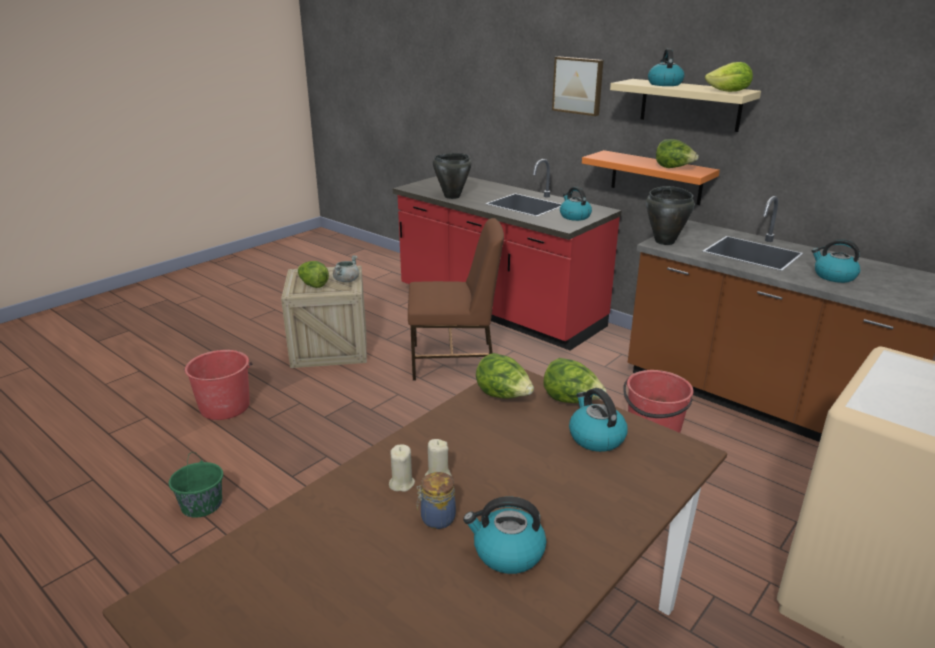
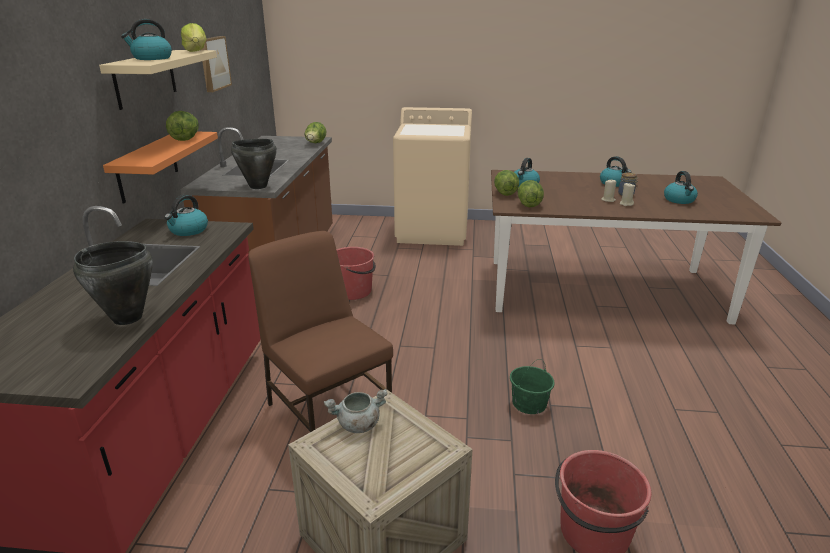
camera: 125 degrees left, 0 degrees up
green bucket [169,452,223,518] -> green bucket moved to [510,359,555,414]
lettuce [298,261,329,288] -> lettuce moved to [304,122,326,143]
picture [552,56,603,116] -> picture moved to [201,36,232,92]
kettle [812,239,860,283] -> kettle moved to [664,171,698,204]

